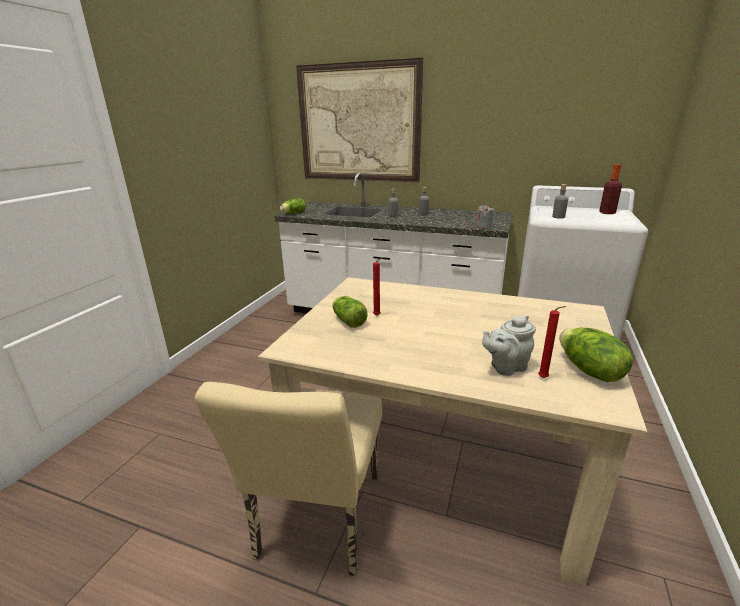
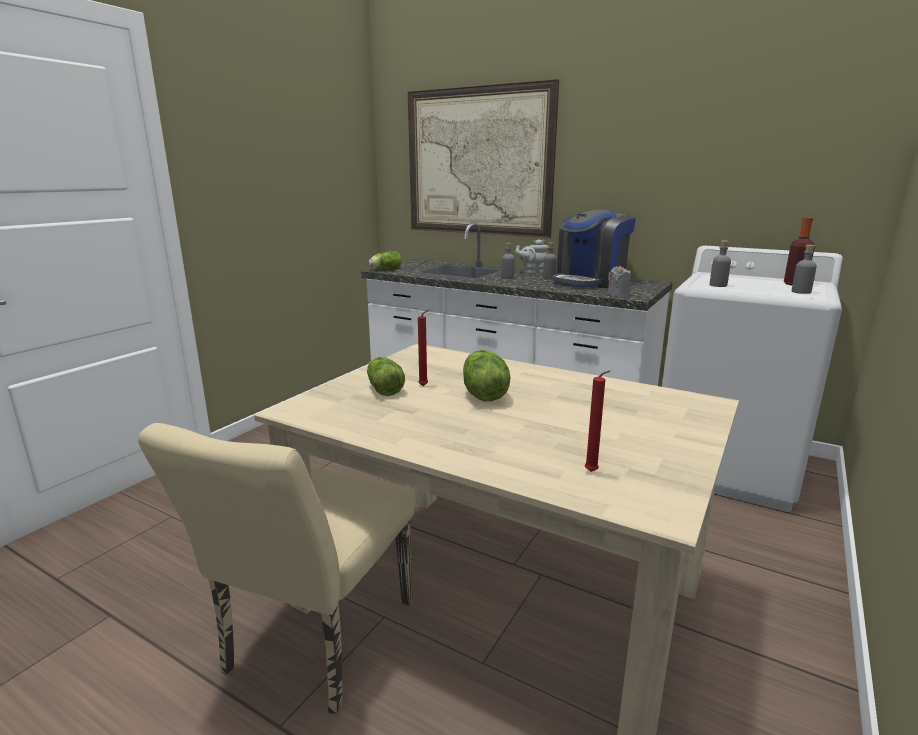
camera: 10 degrees right, 5 degrees down
grey teapot [482,315,536,376] -> grey teapot moved to [515,239,548,274]
lettuce [559,327,633,382] -> lettuce moved to [463,350,510,401]
none -> coffee machine [552,209,636,288]
none -> grey bottle [792,245,817,294]

